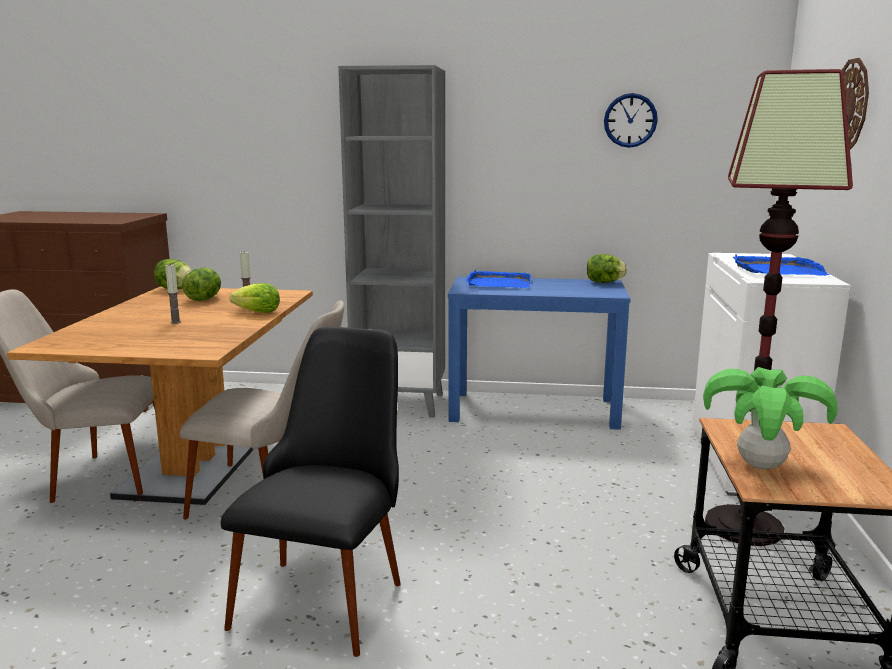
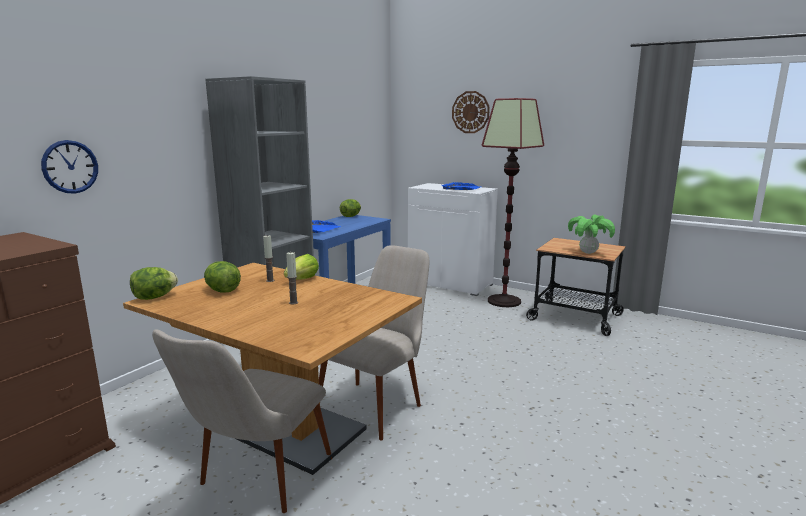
camera: 65 degrees left, 0 degrees up
black chair [221,326,401,657] -> none
wall clock [604,93,658,148] -> wall clock moved to [41,140,98,193]

